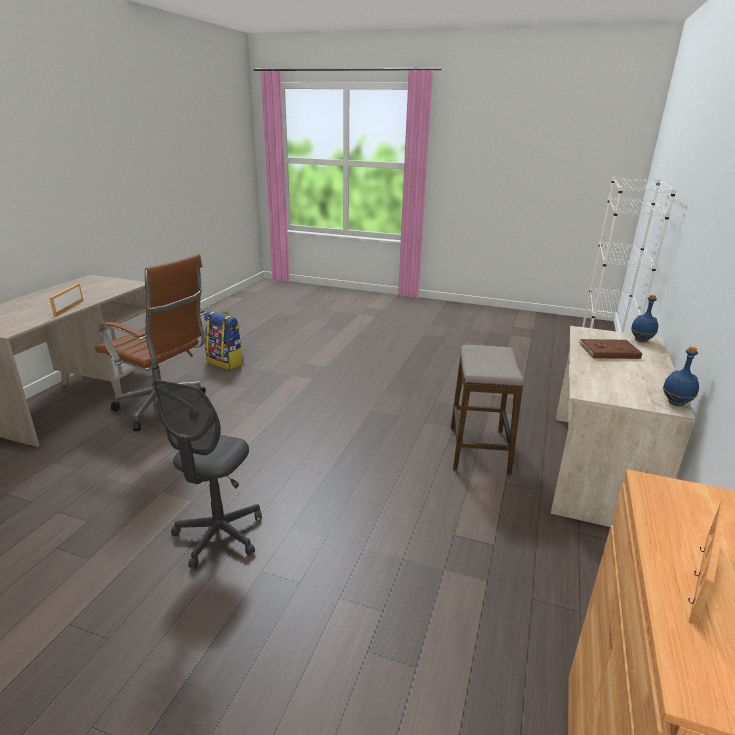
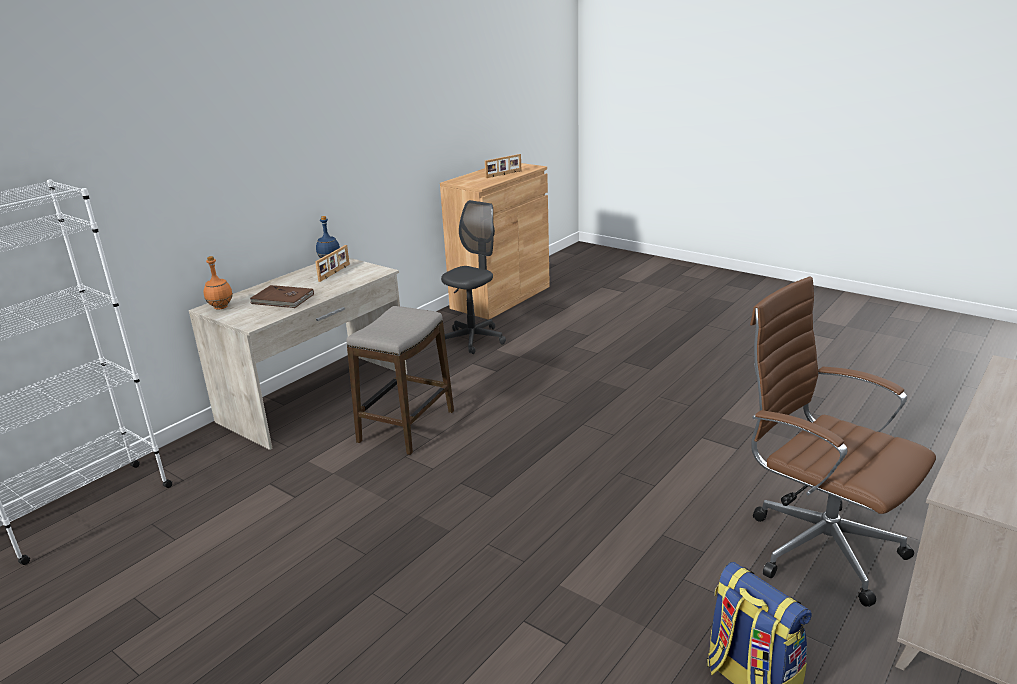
camera: 160 degrees left, 0 degrees up
picture frame [49,283,83,317] -> picture frame moved to [315,245,350,282]
grey office chair [153,380,262,569] -> grey office chair moved to [441,200,506,354]
blue bottle [631,295,658,342] -> orange bottle [204,256,233,310]

